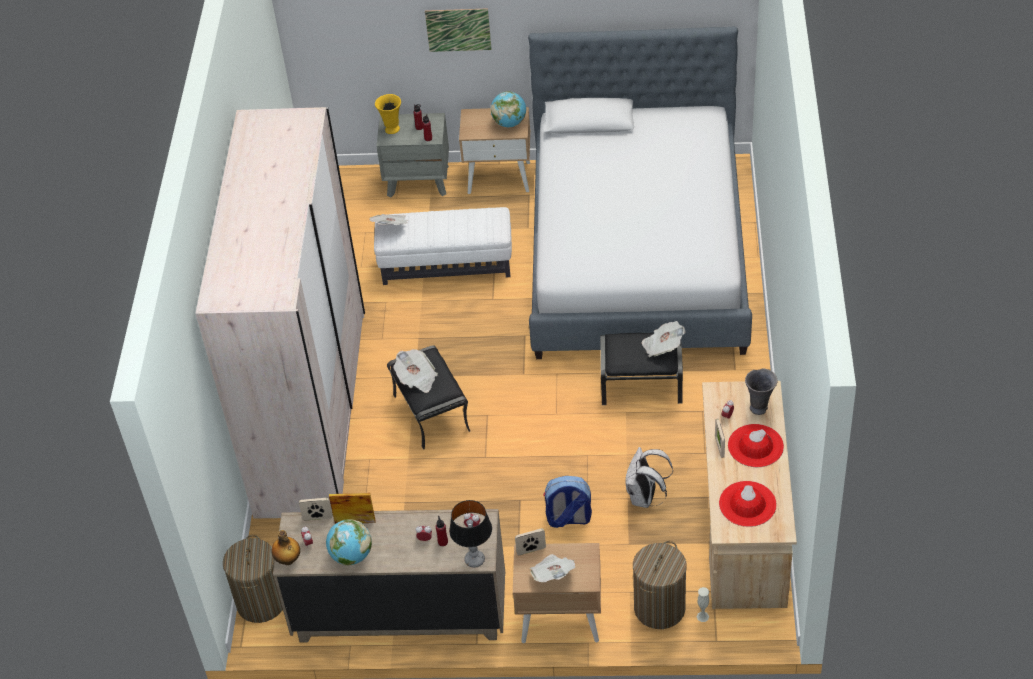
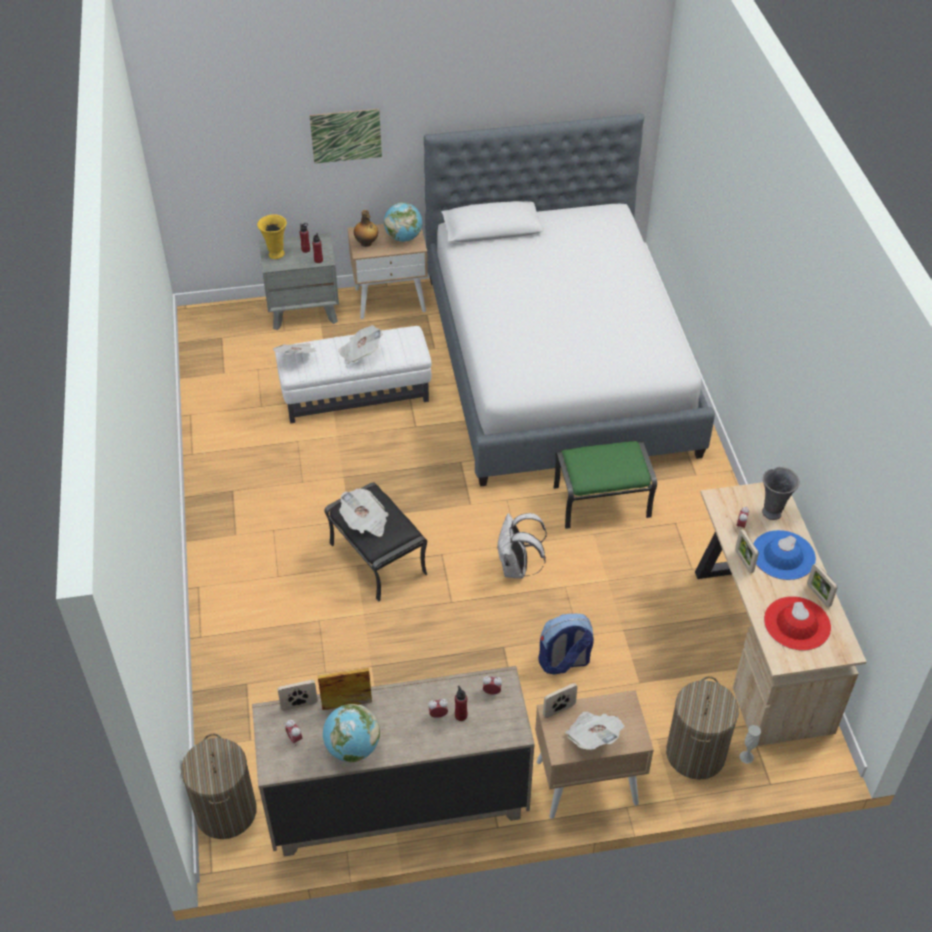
camera: 15 degrees left, 0 degrees up
beige wardrobe [195,107,365,519] -> none
bottle [271,530,300,565] -> bottle moved to [354,210,378,247]
table lamp [449,500,492,568] -> none
black ottoman [600,333,683,405] -> green ottoman [553,441,657,529]
white backpack [625,447,673,508] -> white backpack moved to [496,513,547,579]
newspaper [642,321,685,357] -> newspaper moved to [338,325,383,364]
red hat [728,424,784,467] -> blue hat [753,530,816,580]
none -> picture frame [807,563,838,607]

